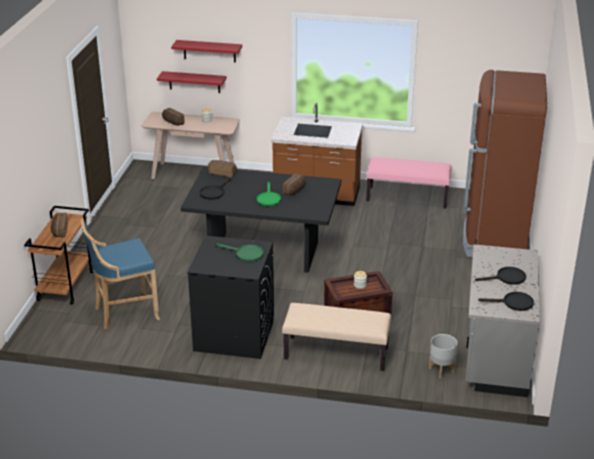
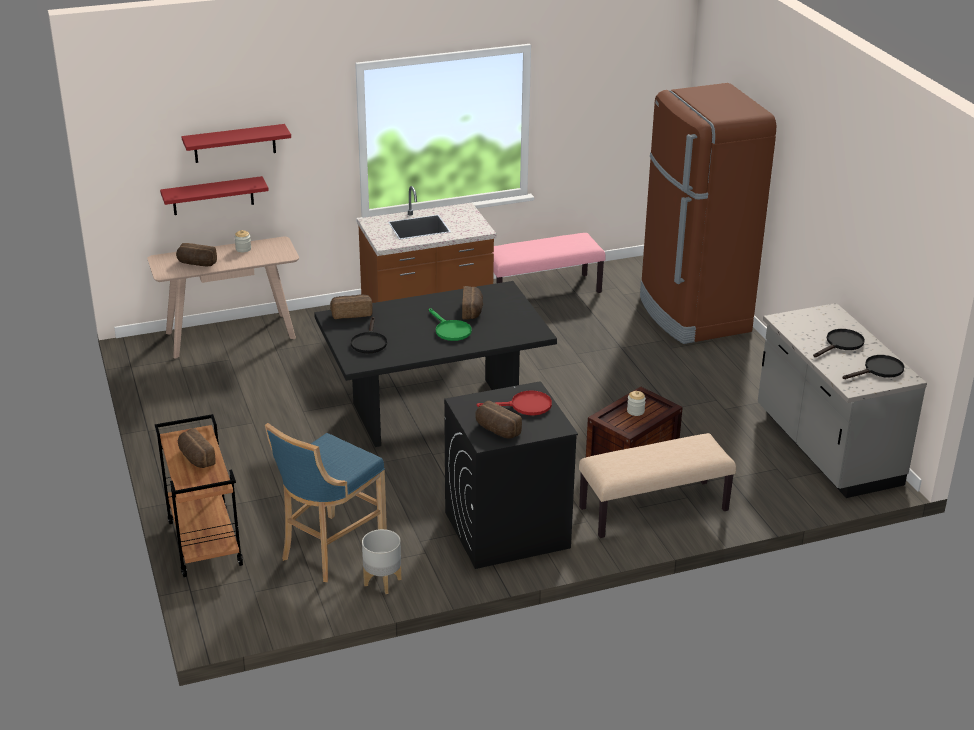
camera: 30 degrees left, 0 degrees up
green frying pan [216,243,264,262] -> red frying pan [477,390,552,416]
grey planter [429,334,457,378] -> grey planter moved to [362,529,401,594]
none -> bread [475,401,522,439]

